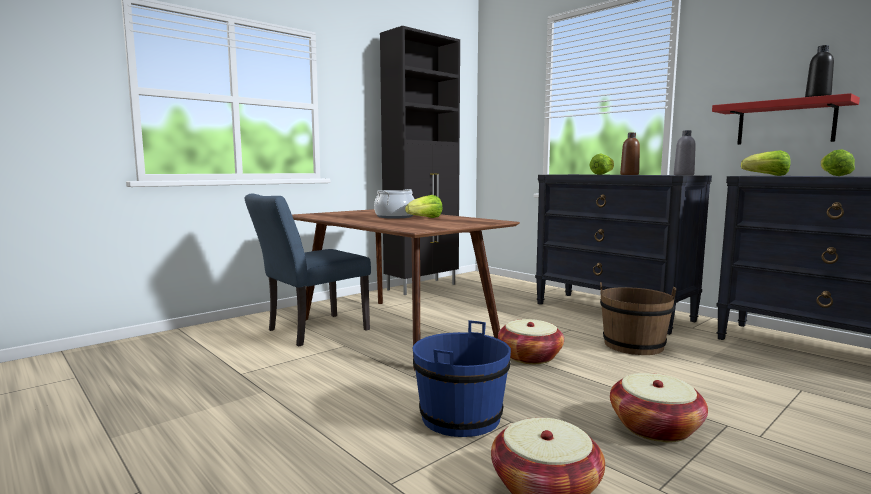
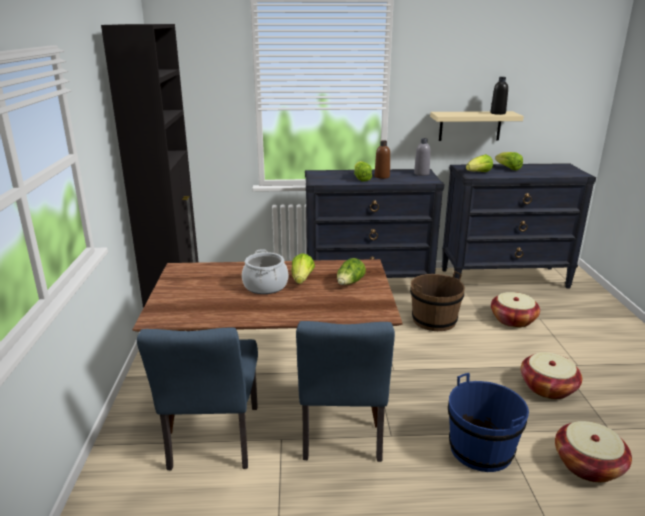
camera: 50 degrees left, 15 degrees up
basket [498,319,564,364] -> basket moved to [491,292,540,328]
red shelf [712,93,860,145] -> beige shelf [430,111,524,141]
none -> blue chair [296,321,395,462]
none -> lettuce [337,258,366,285]

